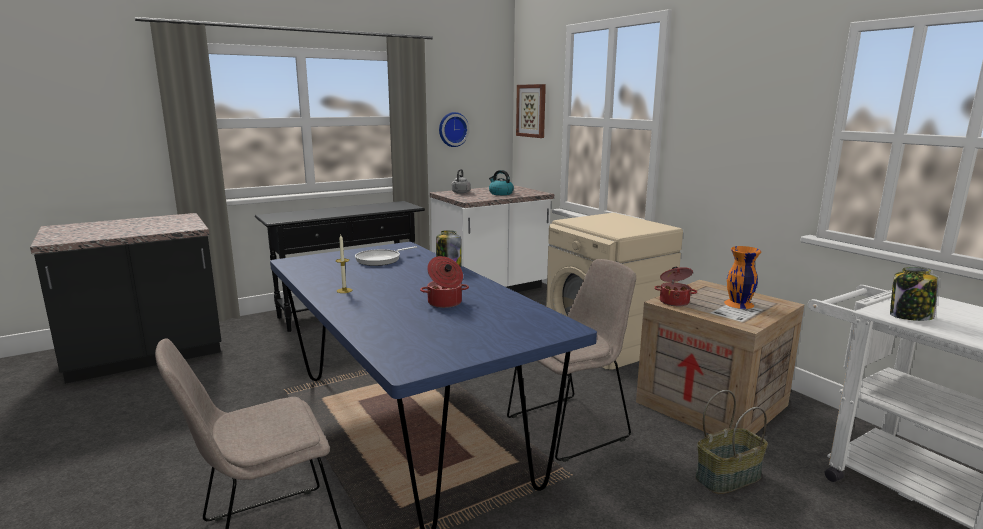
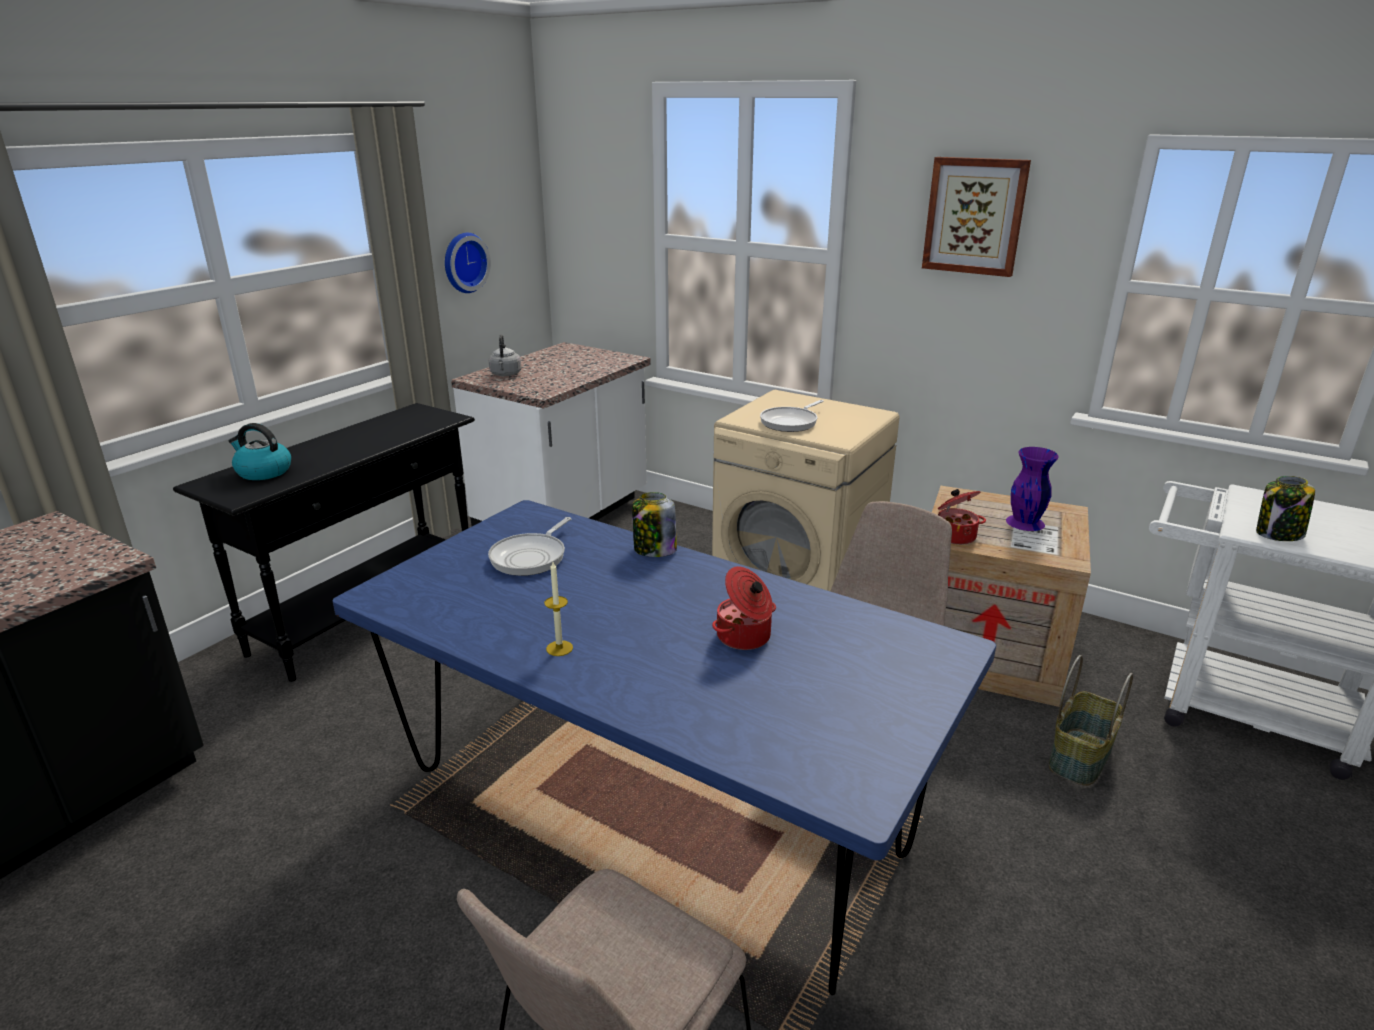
camera: 25 degrees left, 10 degrees up
kettle [489,170,514,195] -> kettle moved to [228,423,291,480]
picture [516,84,546,138] -> picture moved to [922,157,1031,277]
orange vase [724,246,761,309] -> purple vase [1006,447,1059,531]
none -> frying pan [760,400,824,432]

